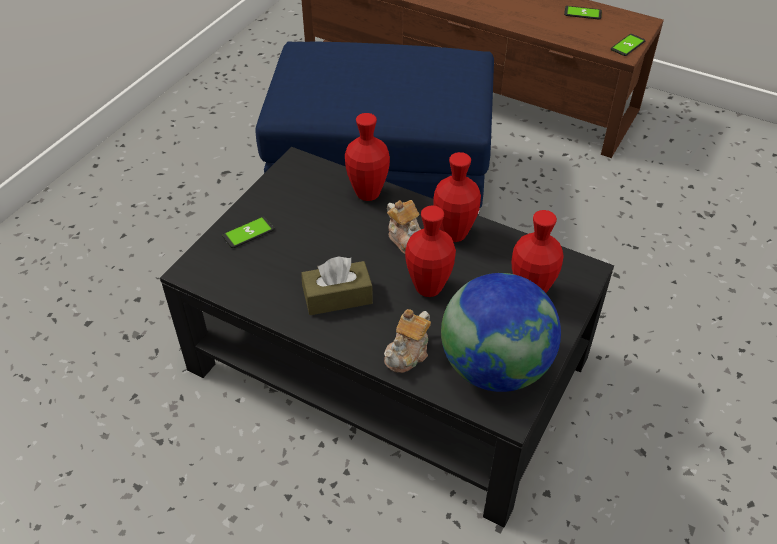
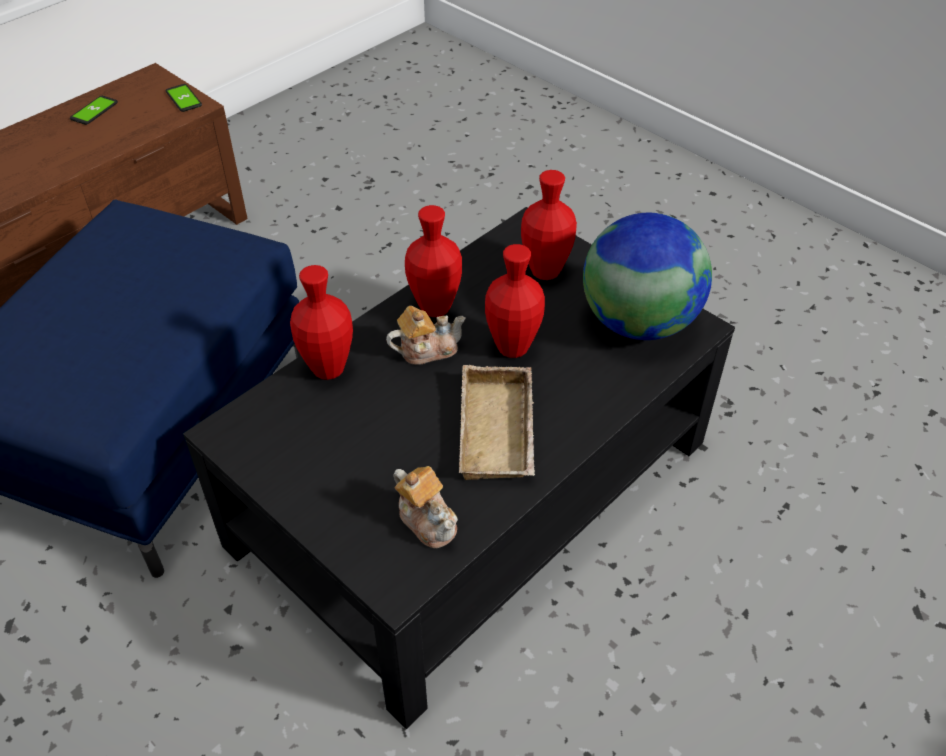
camera: 75 degrees left, 0 degrees up
phone [222,216,275,248] -> none
brown tissue box [301,257,373,315] -> beige tray [459,365,535,480]
teapot [384,309,431,373] -> teapot moved to [394,466,458,548]

